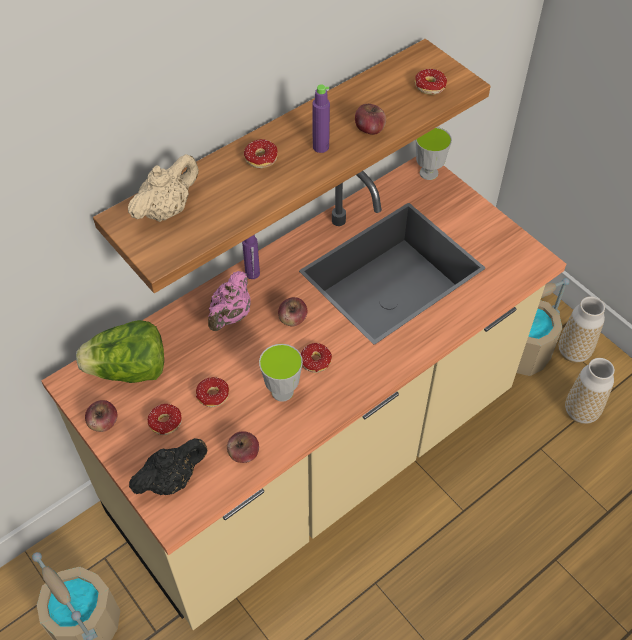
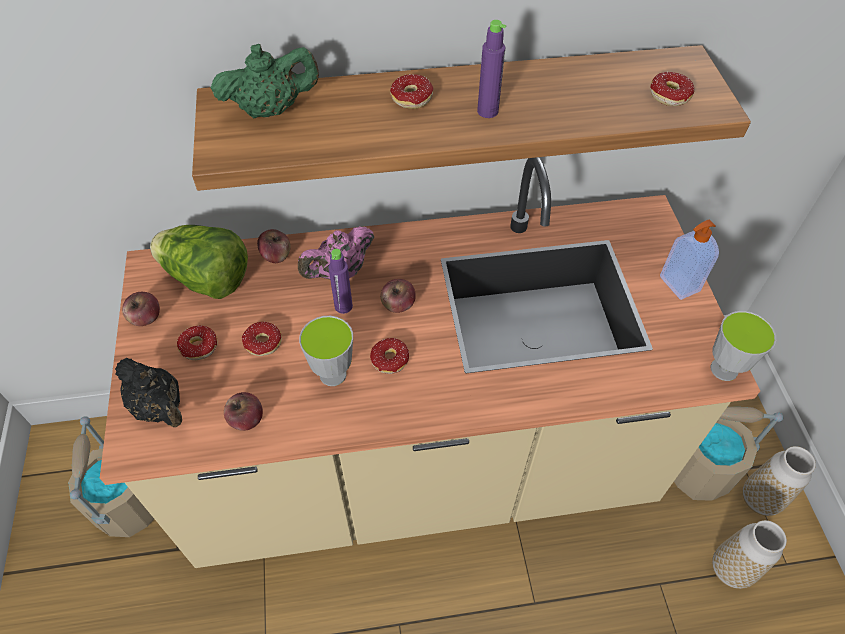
camera: 30 degrees right, 0 degrees up
beige teapot [128,154,199,222] -> green teapot [211,44,319,119]
black teapot [129,438,208,495] -> black teapot turned 45 degrees clockwise [115,358,182,427]
purple bottle [242,235,260,279] -> purple bottle moved to [328,249,353,314]
apple [355,104,386,135] -> apple moved to [257,229,291,263]
cup [416,127,452,180] -> cup moved to [711,311,776,381]
none -> soap dispenser [660,220,719,300]

